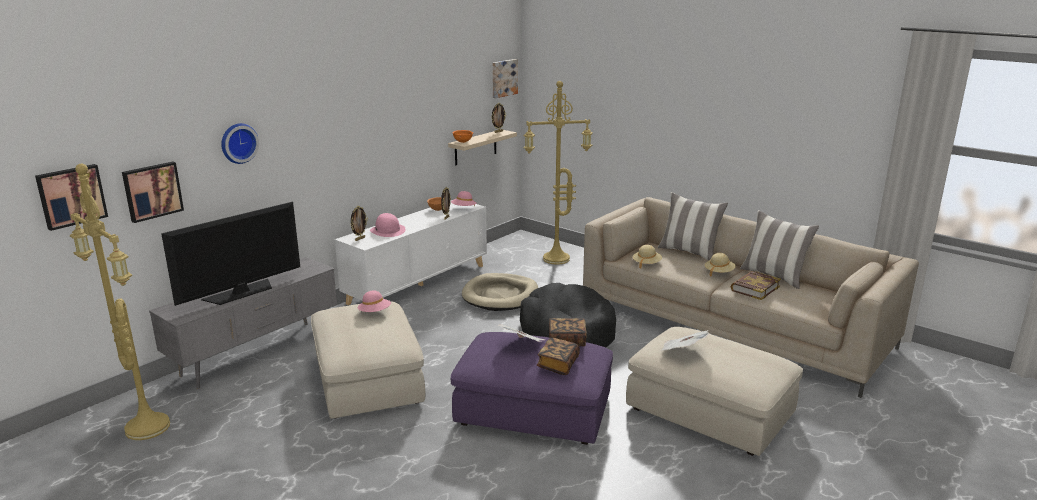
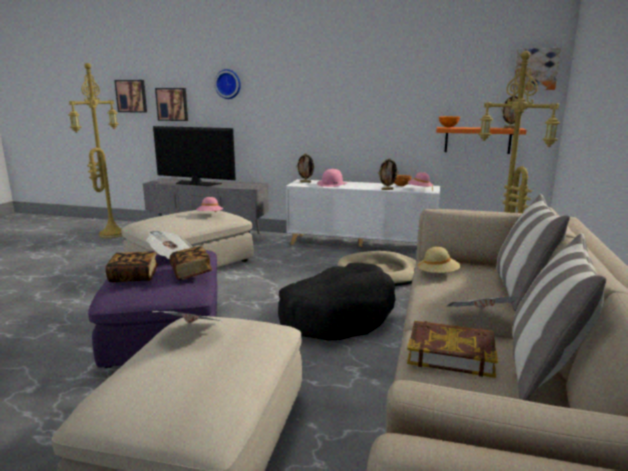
camera: 65 degrees right, 5 degrees down
beige shelf [448,130,517,165] -> orange shelf [436,127,526,154]
beige hat [705,253,736,277] -> newspaper [447,296,518,309]

